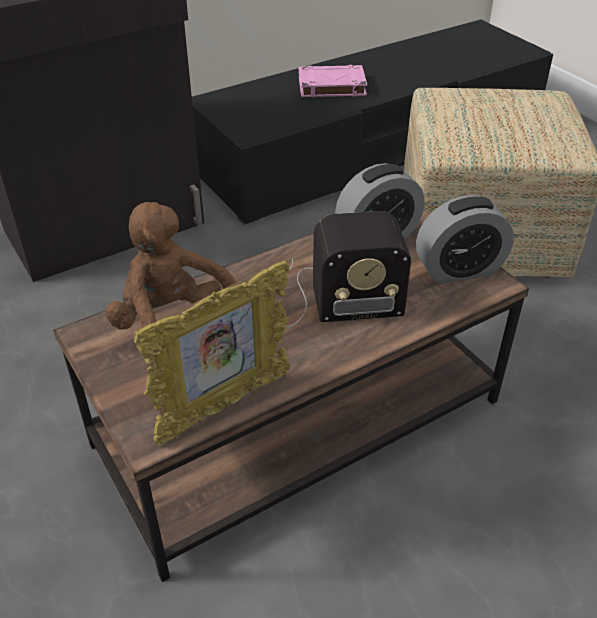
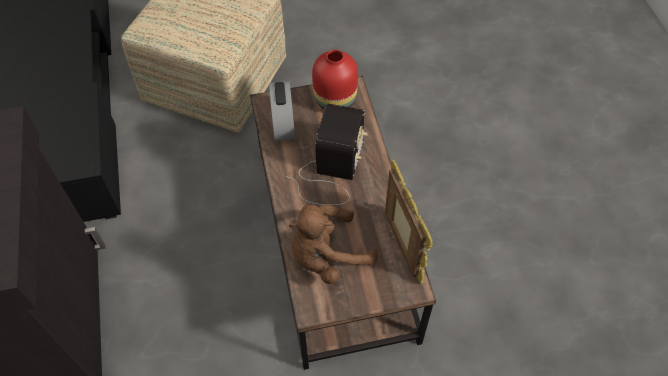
camera: 70 degrees left, 15 degrees up
pink book [299,65,367,98] -> none
alarm clock [416,195,514,284] -> red vase [312,50,358,110]

